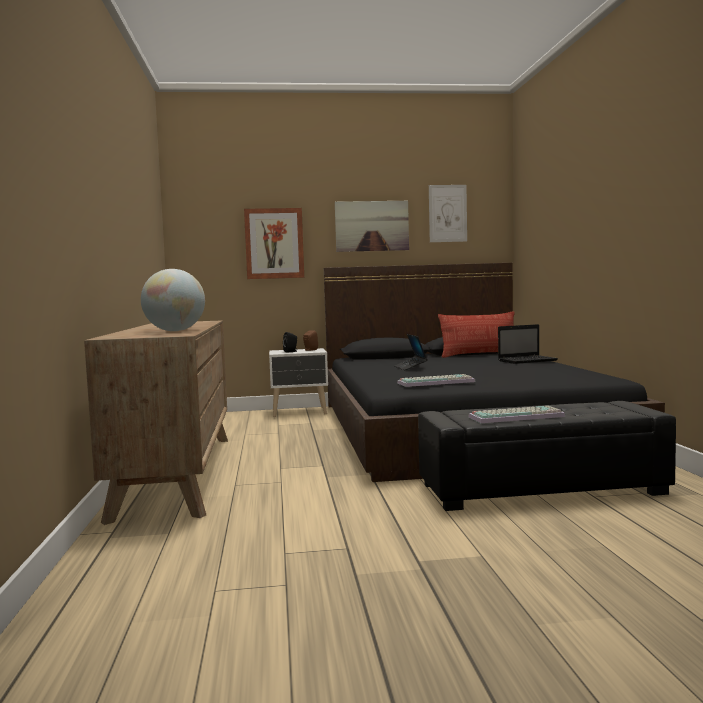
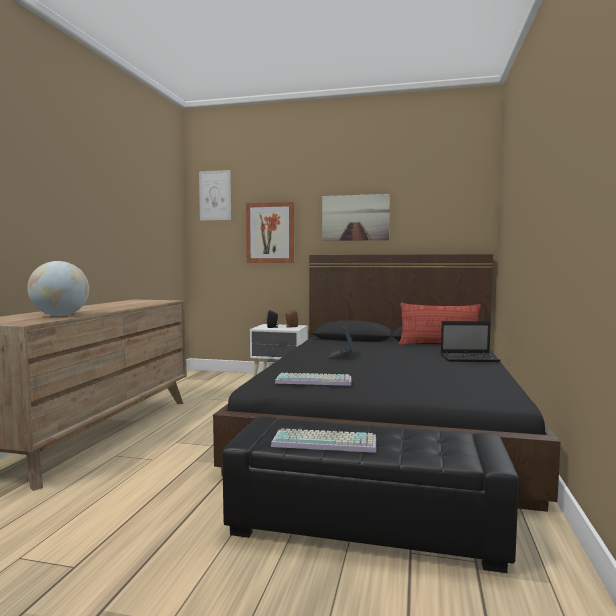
camera: 20 degrees right, 0 degrees up
picture [429,185,467,242] -> picture moved to [199,170,231,221]

